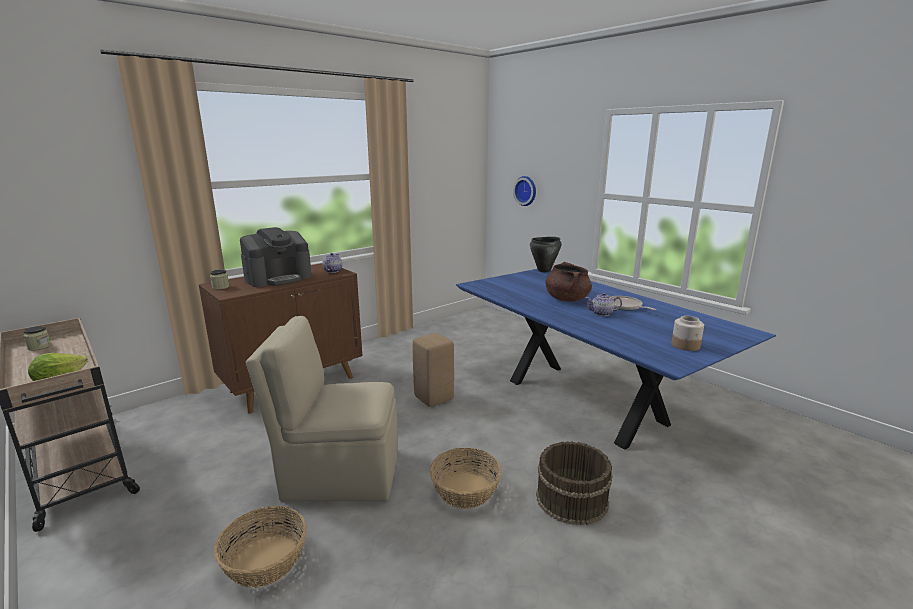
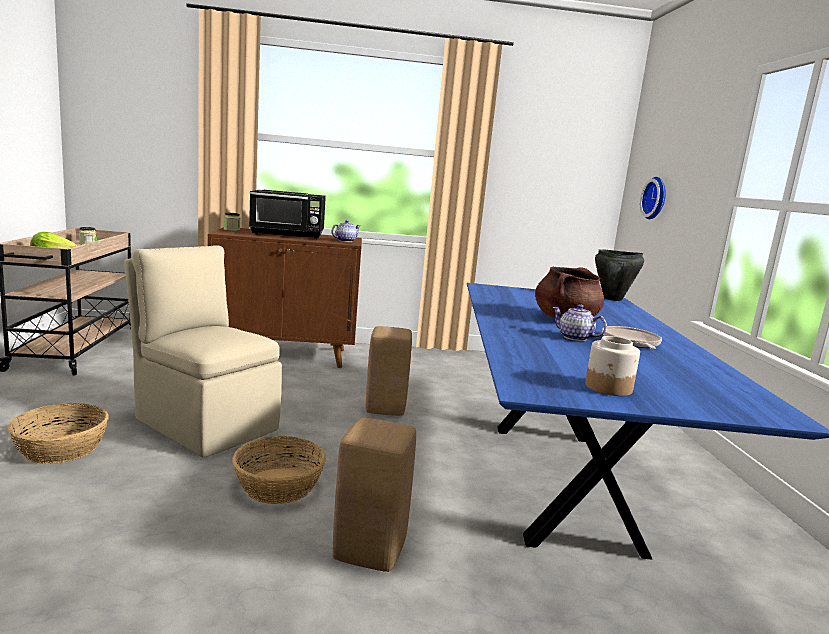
camera: 35 degrees right, 5 degrees down
coffee machine [240,227,312,287] -> black microwave [249,190,326,239]
brown bucket [536,441,613,525] -> beige stool [333,418,416,572]

